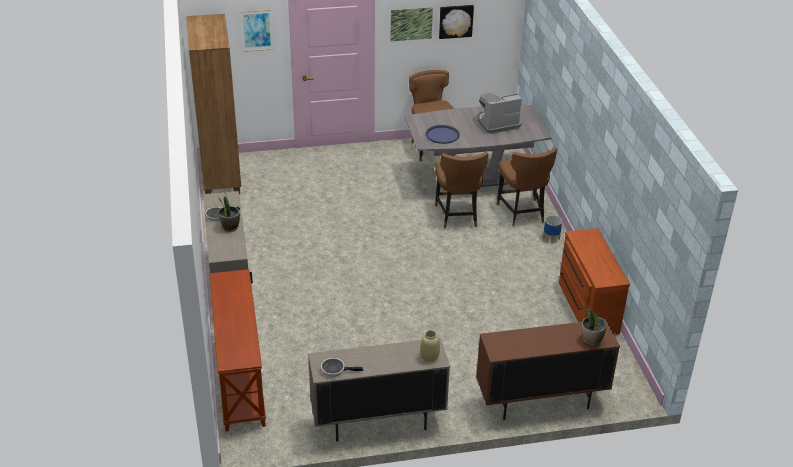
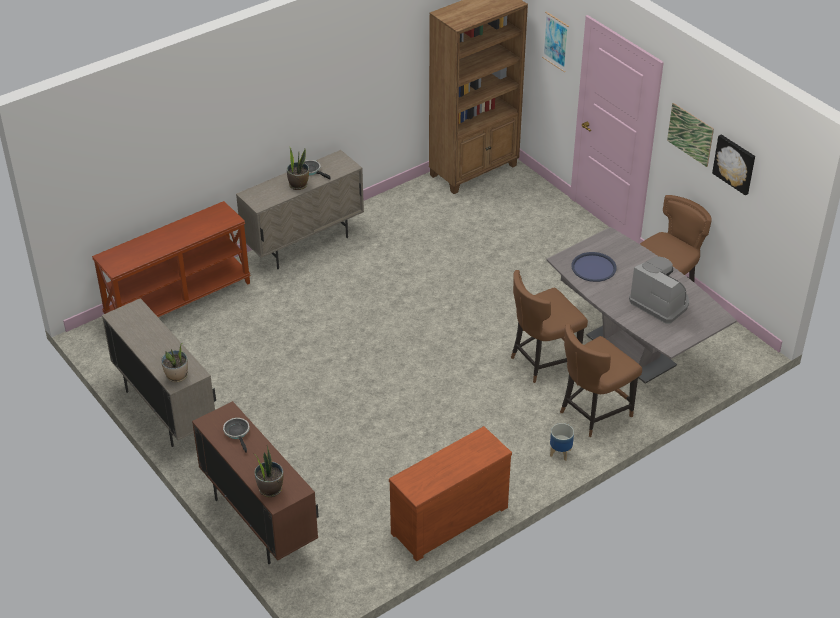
camera: 65 degrees right, 5 degrees up
frying pan [321,358,363,377] -> frying pan moved to [223,418,250,453]
beige vase [420,330,440,362] -> potted plant [161,343,188,382]

